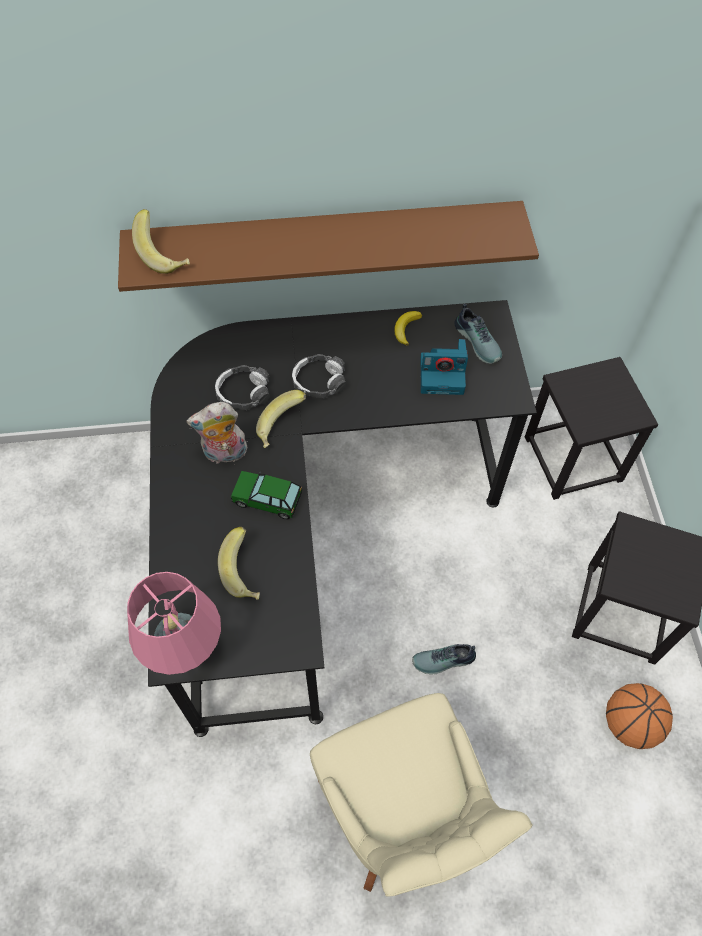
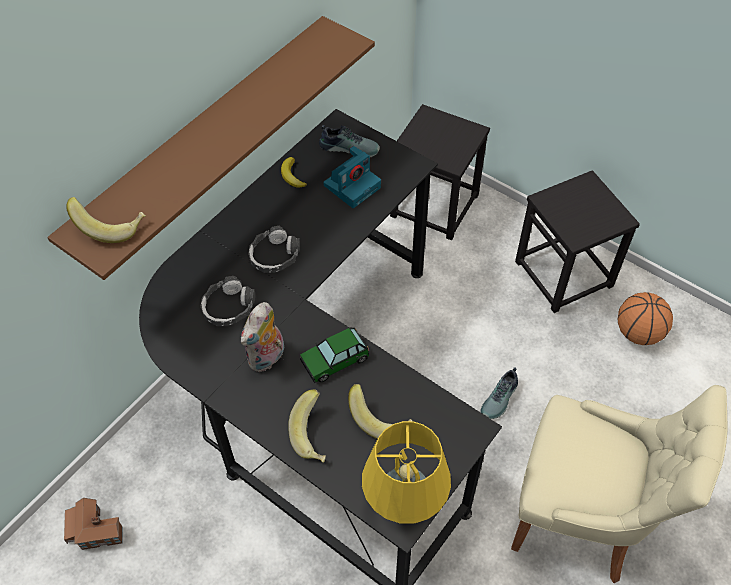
camera: 45 degrees left, 5 degrees down
pink table lamp [127,572,221,675] -> yellow table lamp [362,421,451,524]
banana [256,390,306,448] -> banana moved to [288,389,326,463]
none -> toy house [64,498,123,550]

